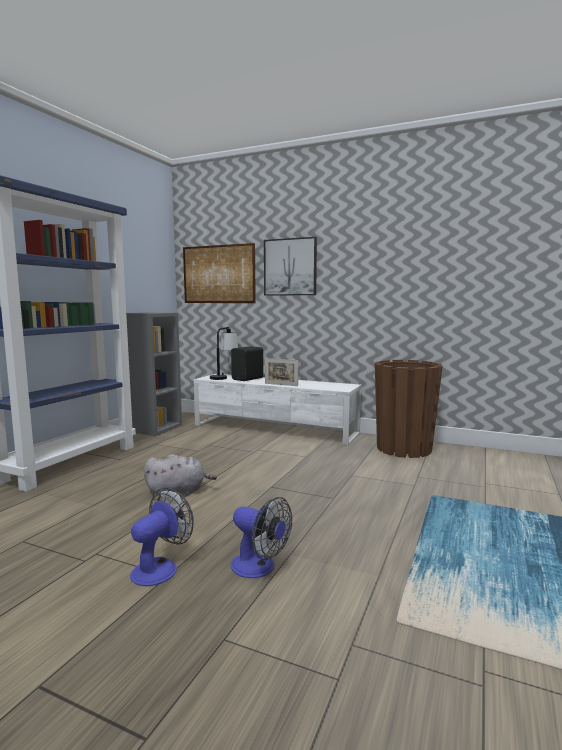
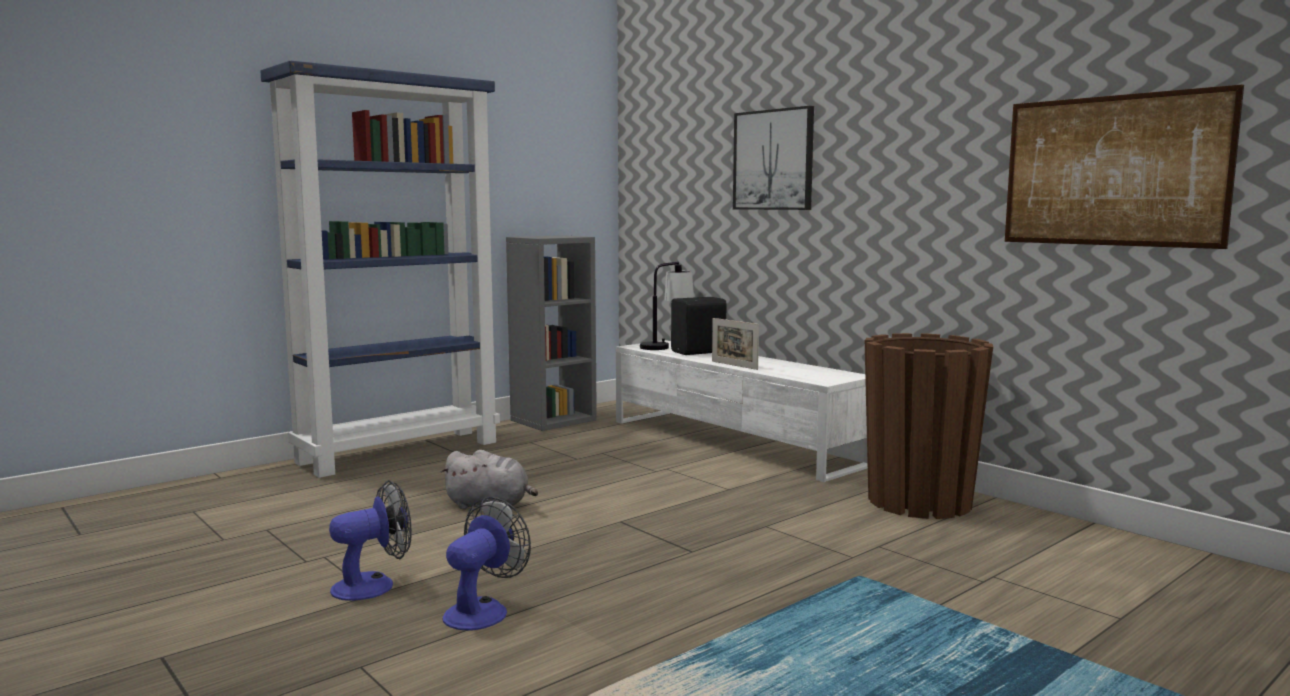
camera: 25 degrees right, 0 degrees up
picture [183,243,256,303] -> picture moved to [1005,84,1244,249]
fan [230,497,292,578] -> fan turned 120 degrees counterclockwise [442,497,531,631]

